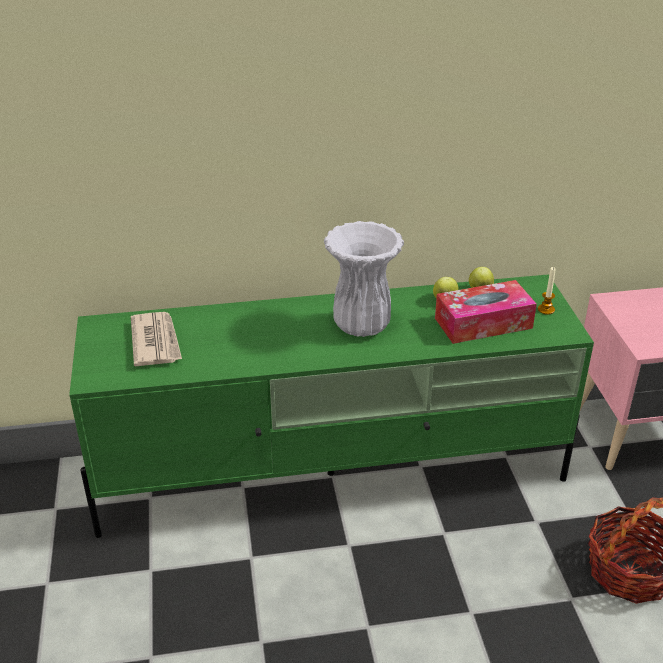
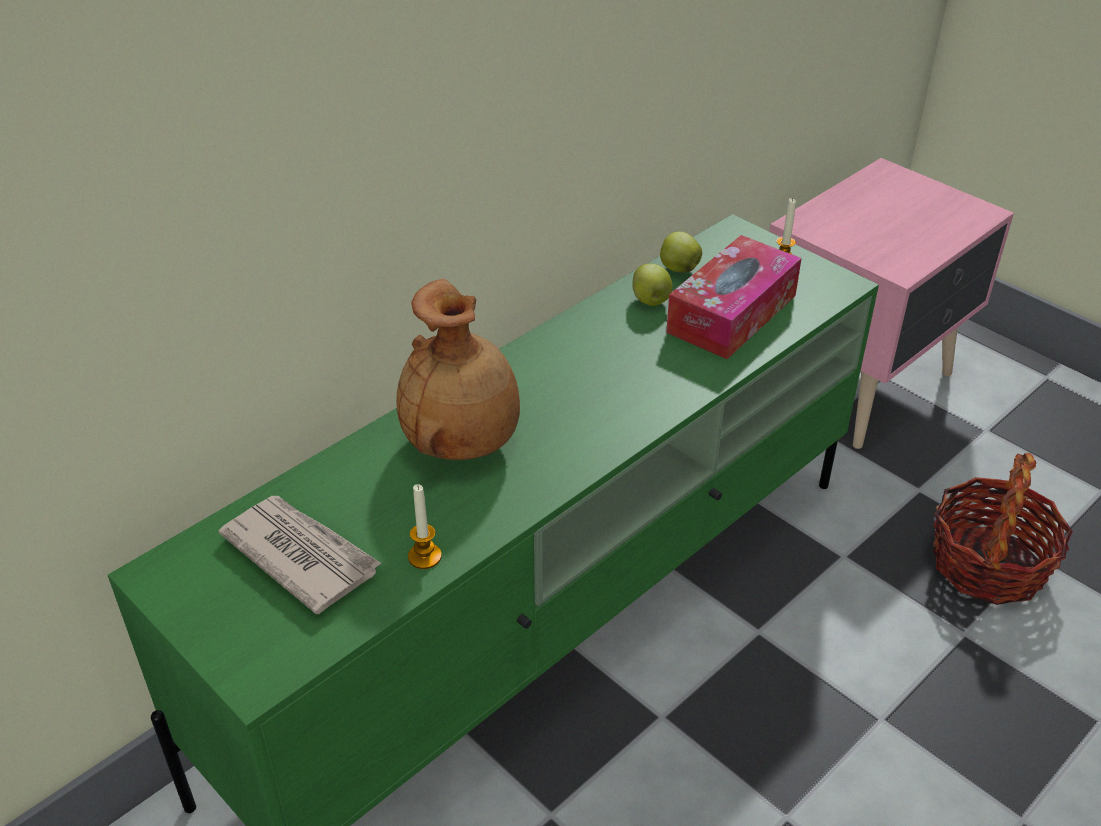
camera: 35 degrees left, 5 degrees up
white vase [324,221,404,337] -> none
none -> brown vase [396,279,520,460]
none -> candle [408,484,442,569]

